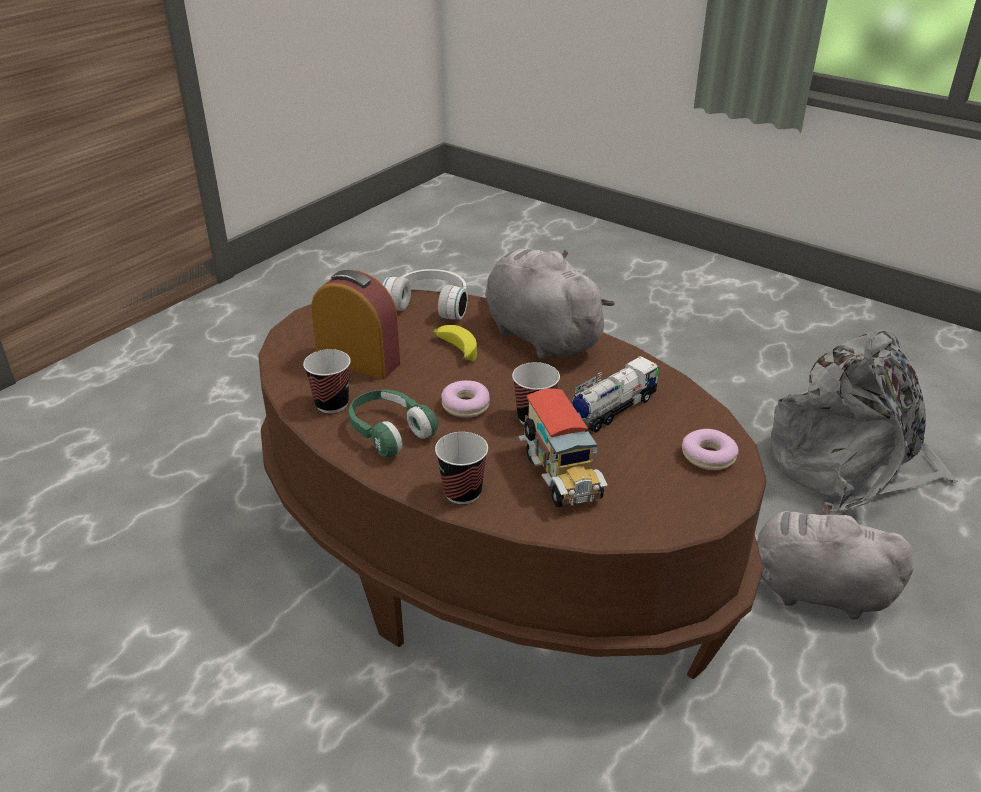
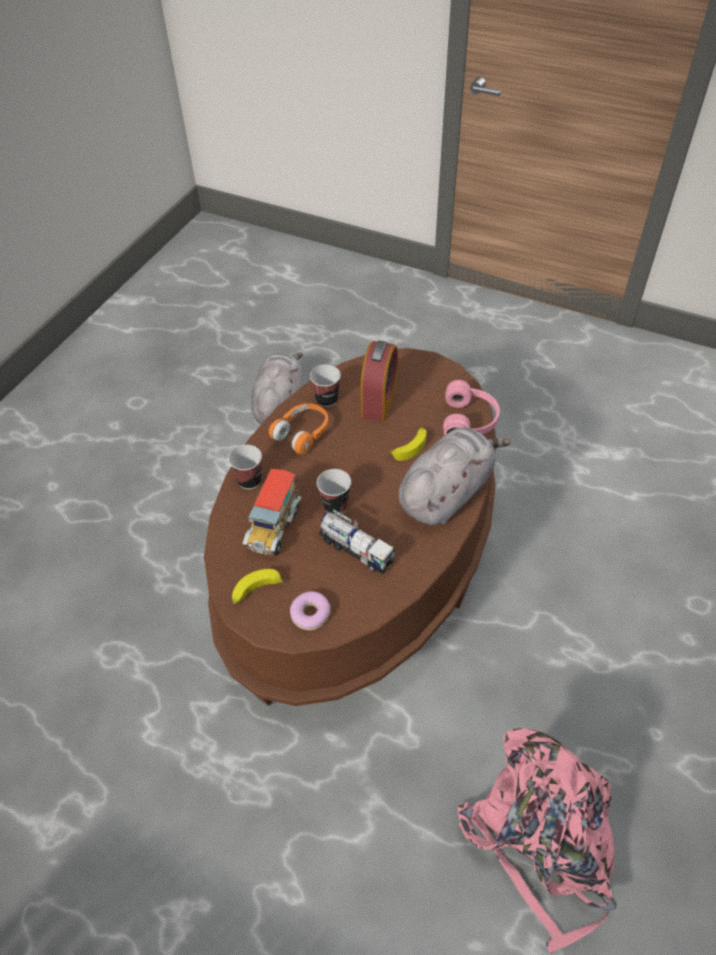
camera: 80 degrees right, 15 degrees up
green headphones [349,390,438,457] -> orange headphones [269,403,329,454]
white headphones [383,269,468,319] -> pink headphones [443,380,500,435]
donut [441,380,490,418] -> none
toy truck [519,389,608,508] -> toy truck turned 45 degrees counterclockwise [242,469,302,556]
grey plush toy [757,503,914,620] -> grey plush toy moved to [251,352,303,424]
grey backpack [771,329,958,513] -> pink backpack [457,728,617,954]
none -> banana [232,569,285,605]

